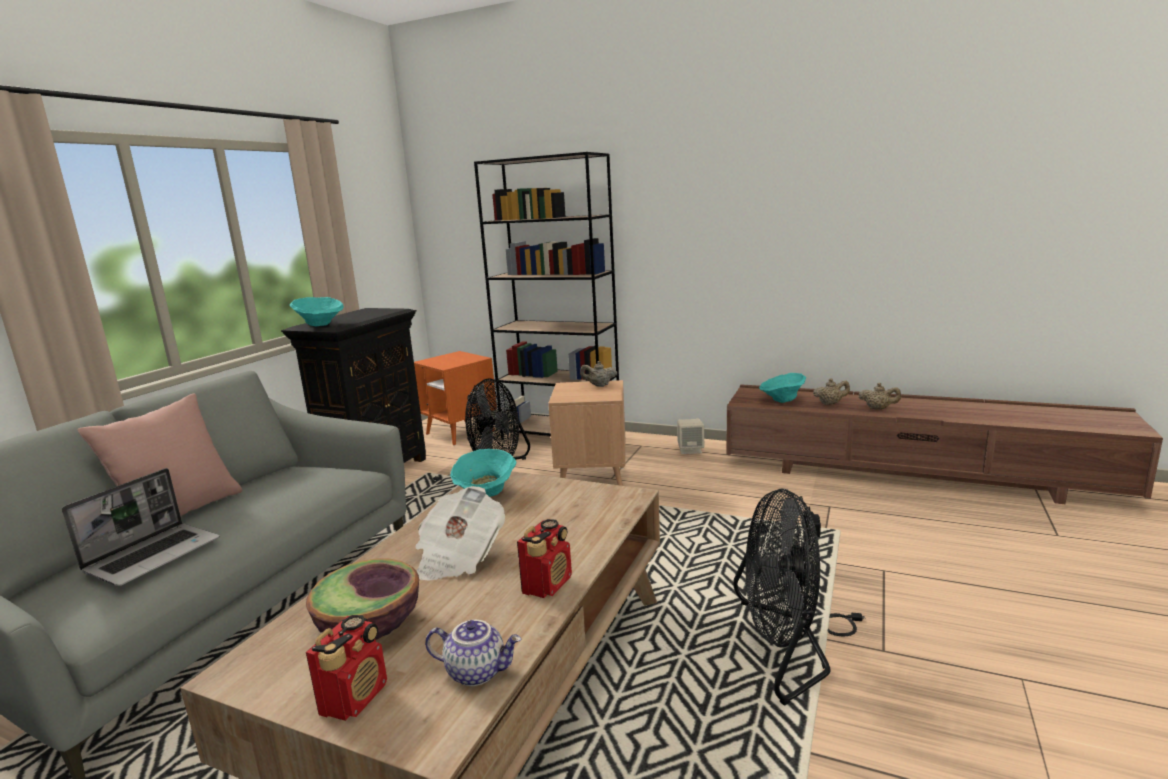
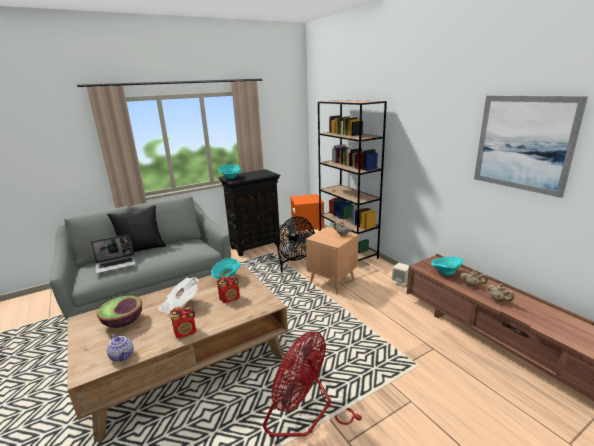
camera: 35 degrees right, 5 degrees up
pink pillow [77,394,243,516] -> black pillow [107,205,166,252]
radio [306,615,387,721] -> radio moved to [217,275,240,303]
black fan [733,489,864,706] -> red fan [263,331,362,437]
none -> picture [474,96,588,198]

